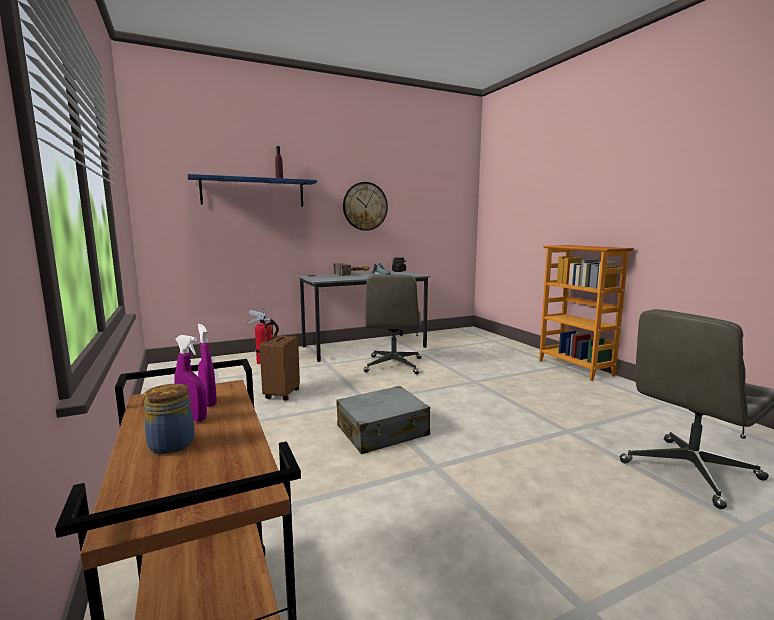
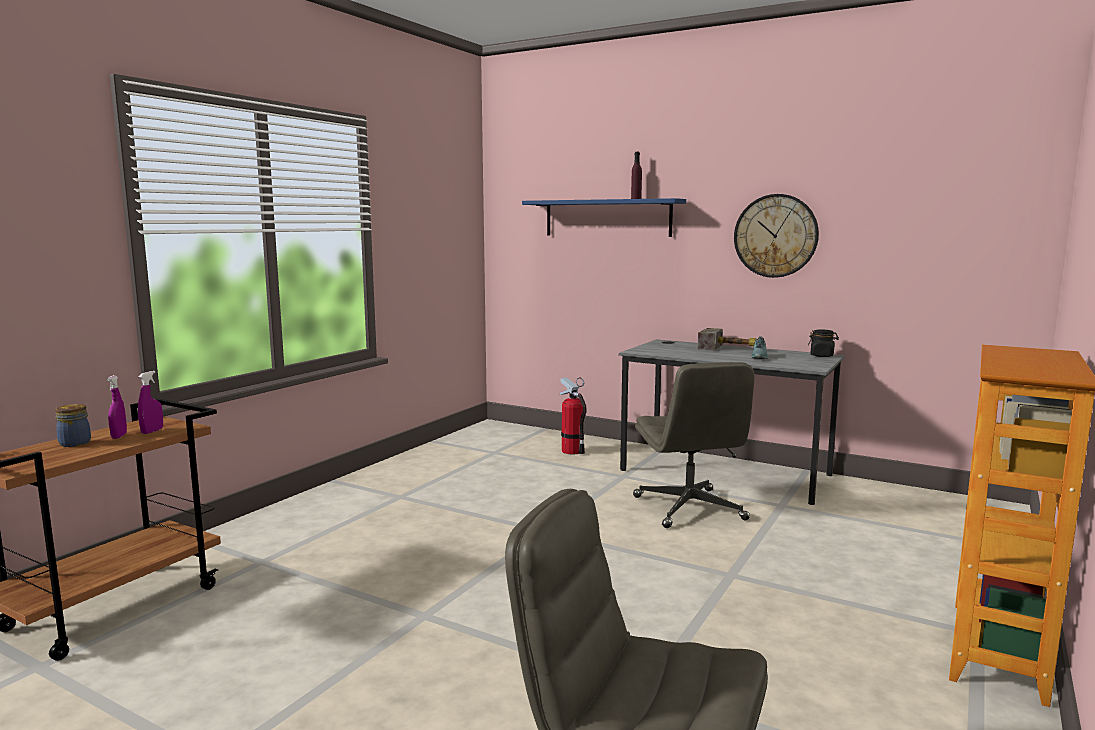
camera: 55 degrees right, 0 degrees up
brown suitcase [260,322,300,401] -> none
grey suitcase [336,386,430,454] -> none
grey office chair [363,274,421,374] -> grey office chair turned 75 degrees counterclockwise [633,362,755,528]

